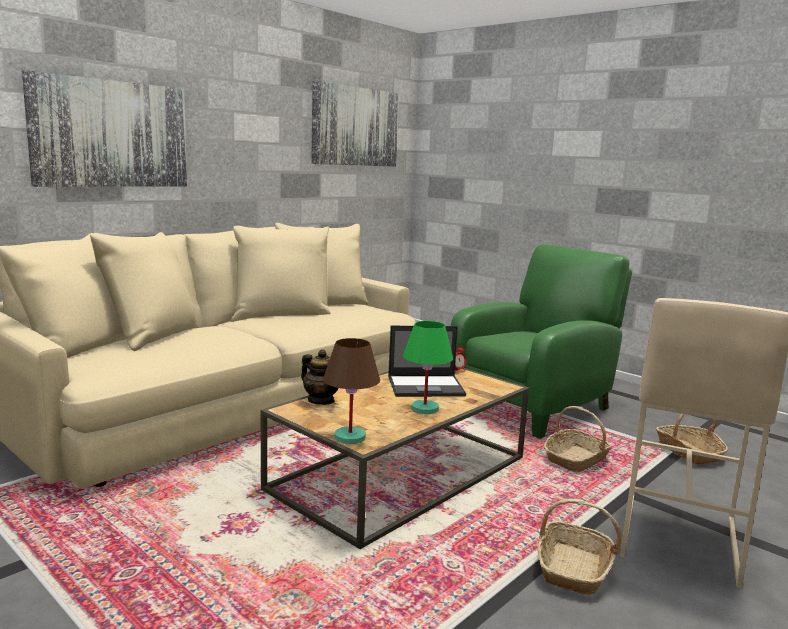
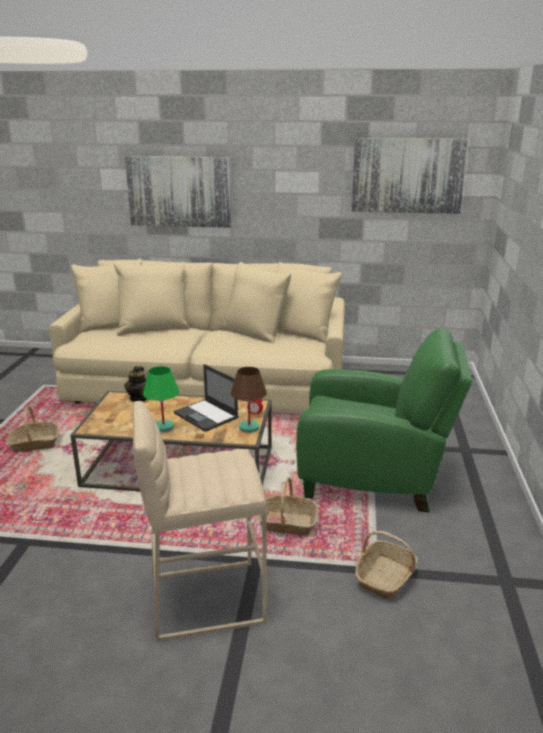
camera: 55 degrees right, 10 degrees up
brown table lamp [323,338,380,444] -> brown table lamp moved to [231,367,267,433]
basket [537,499,621,595] -> basket moved to [7,406,59,452]

